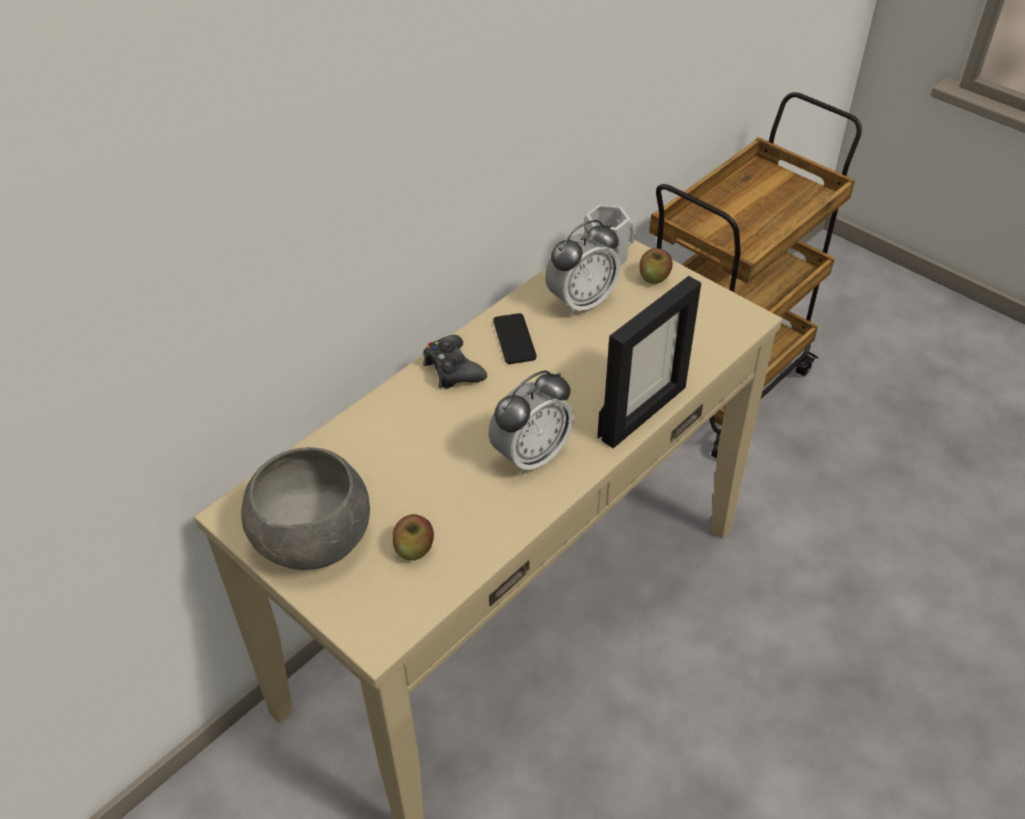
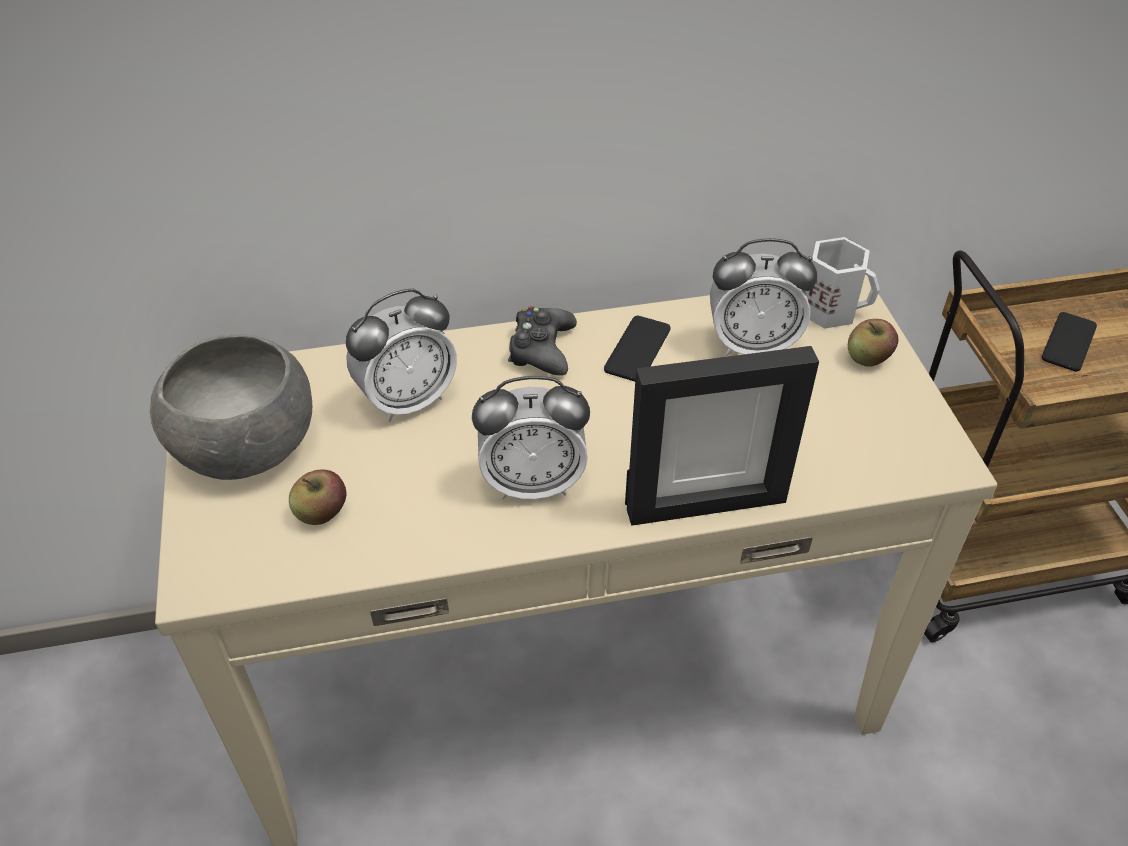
camera: 35 degrees right, 0 degrees up
none -> alarm clock [346,289,457,422]
none -> phone [1042,312,1097,372]

